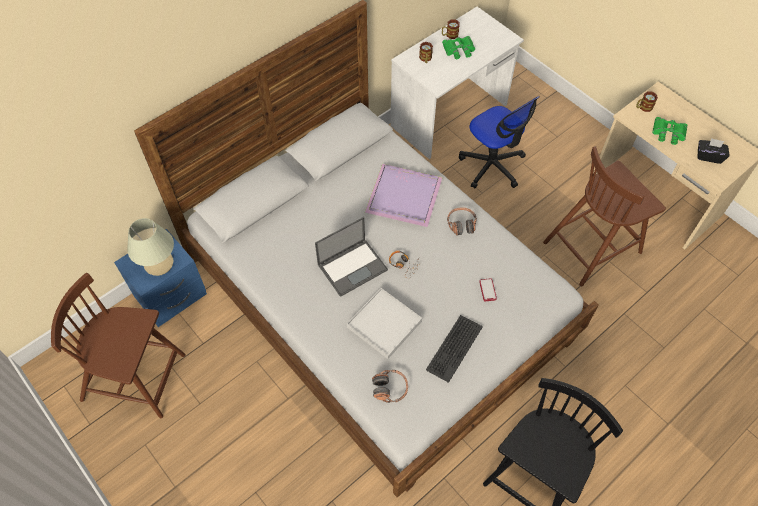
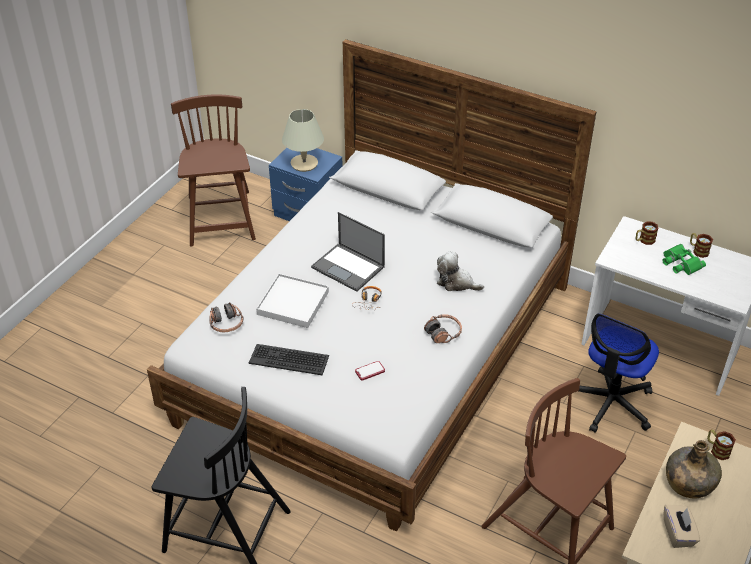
camera: 70 degrees right, 15 degrees down
purple tray [365,164,443,227] -> plush toy [437,251,484,291]
green binoculars [652,117,687,145] -> green bottle [666,440,722,499]
black tissue box [697,138,730,164] -> beige tissue box [664,504,700,548]

